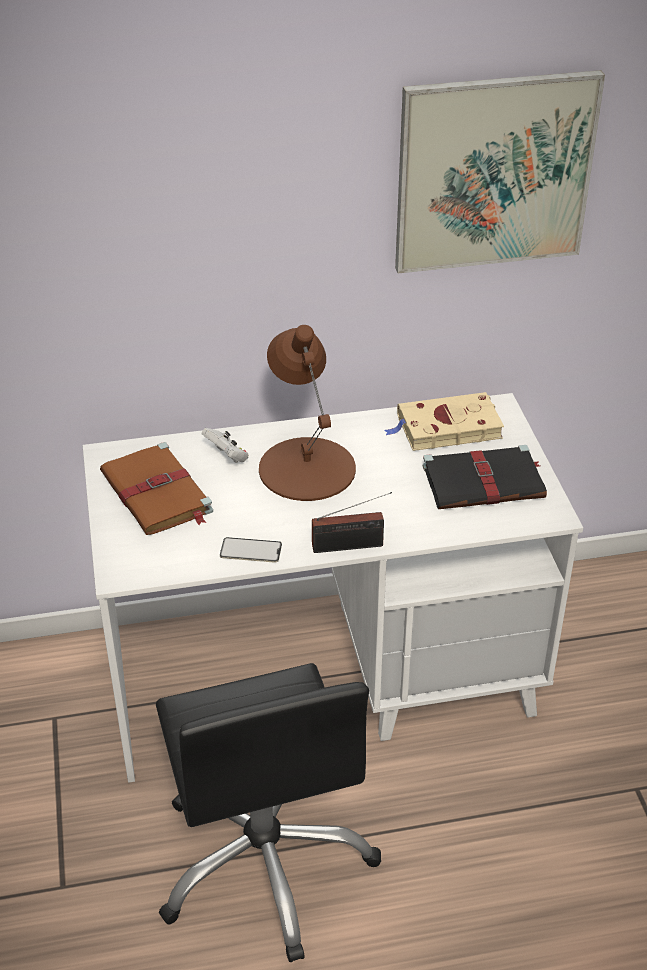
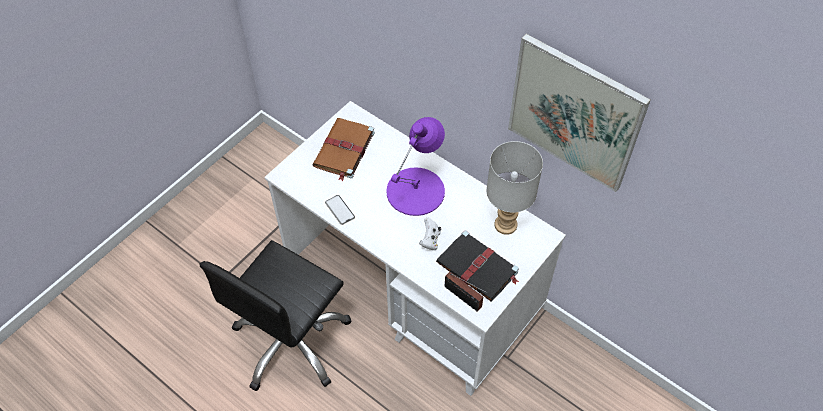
camera: 50 degrees right, 15 degrees up
white game controller [202,428,248,463] -> white game controller moved to [419,218,441,251]
brown table lamp [259,325,356,501] -> purple table lamp [386,117,445,216]
radio [312,492,392,553] -> radio moved to [445,272,488,312]
beige book [384,392,504,451] -> grey table lamp [486,141,543,235]

